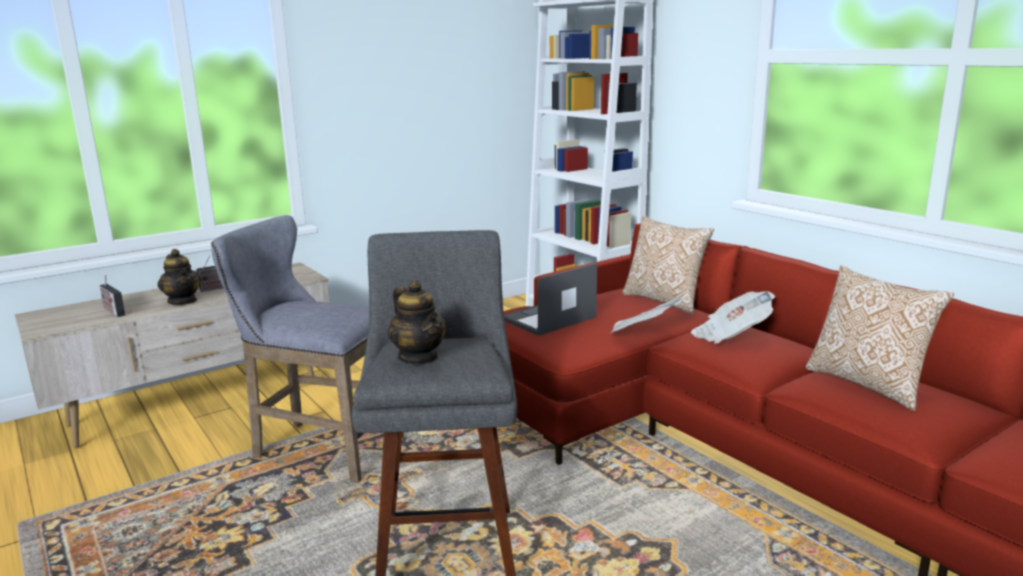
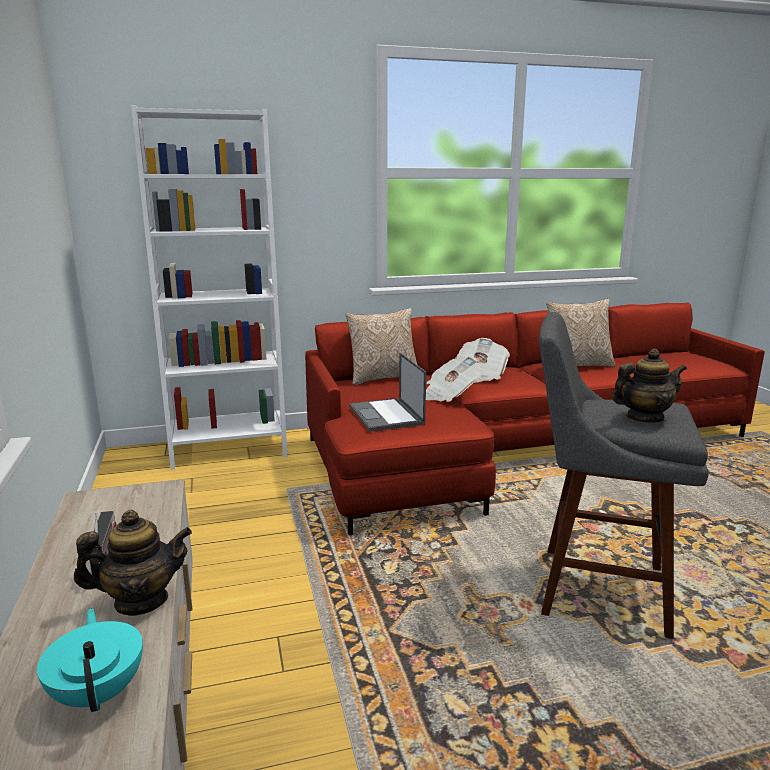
camera: 70 degrees left, 0 degrees up
radio [99,275,125,317] -> turquoise teapot [37,609,143,712]
grey stool [211,215,404,483] -> none

